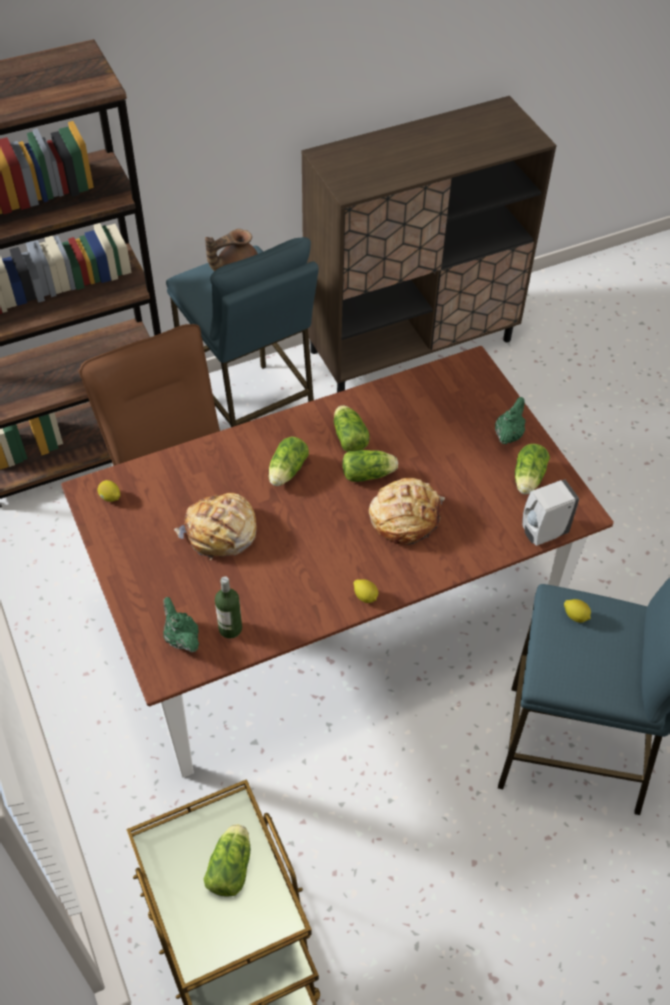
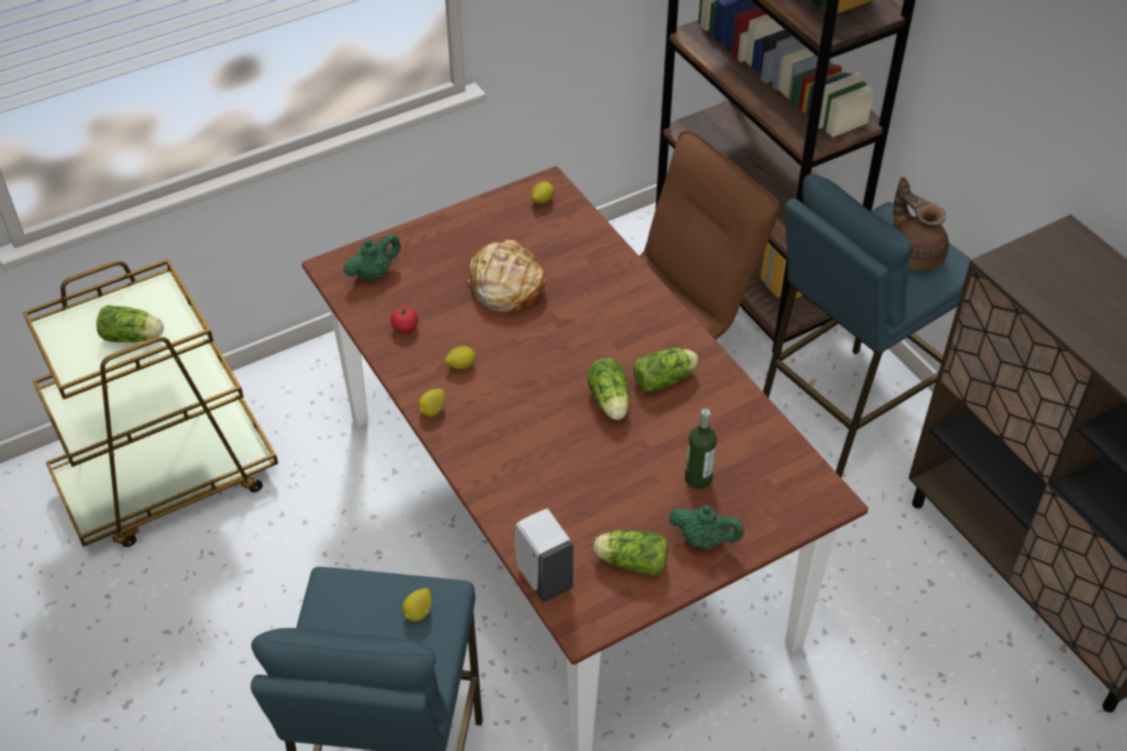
camera: 85 degrees right, 5 degrees down
bottle [215,576,242,638] -> bottle moved to [685,408,717,489]
lettuce [268,437,309,486] -> none
bread [369,478,445,545] -> none
none -> tomato [391,306,419,333]
none -> lemon [445,346,476,370]

